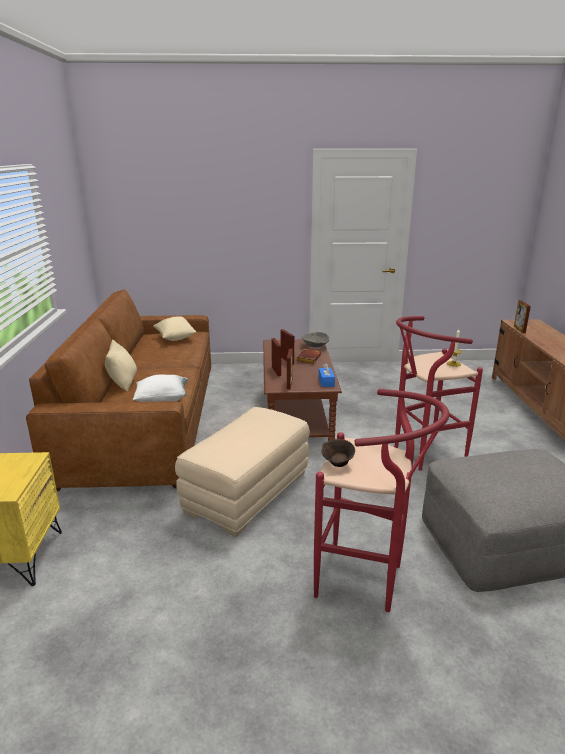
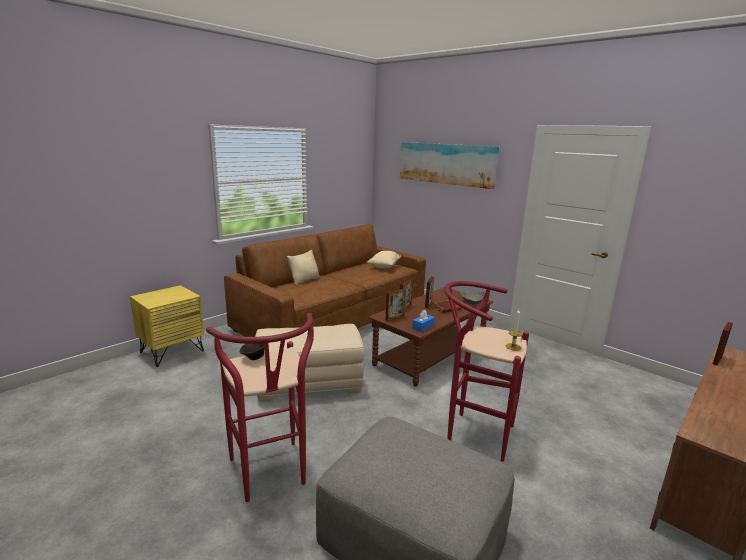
camera: 45 degrees right, 5 degrees down
white pillow [133,374,188,402] -> none
none -> picture [400,142,499,189]

